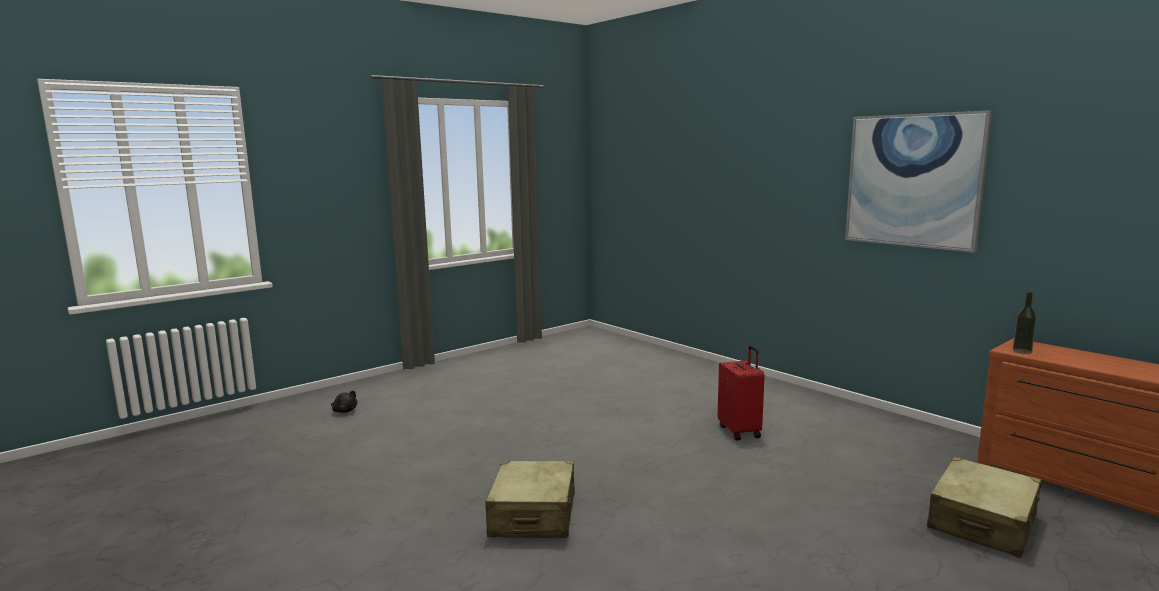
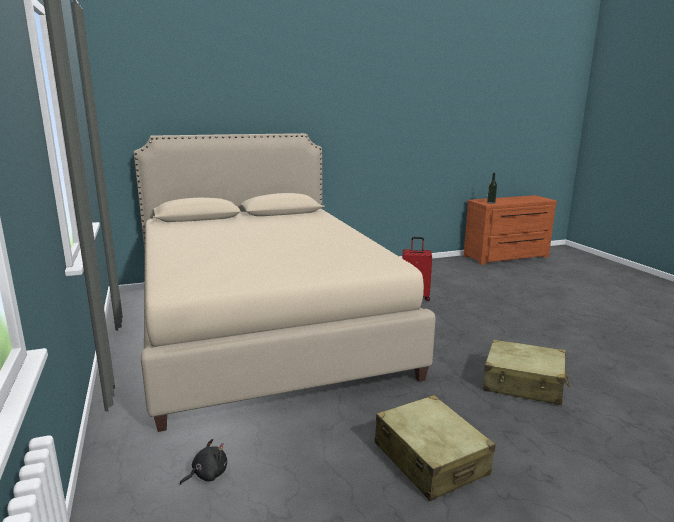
camera: 70 degrees left, 5 degrees up
picture [845,110,992,253] -> none
beige suitcase [927,457,1041,558] -> beige suitcase moved to [375,395,496,501]
none -> beige bed [134,133,436,432]

